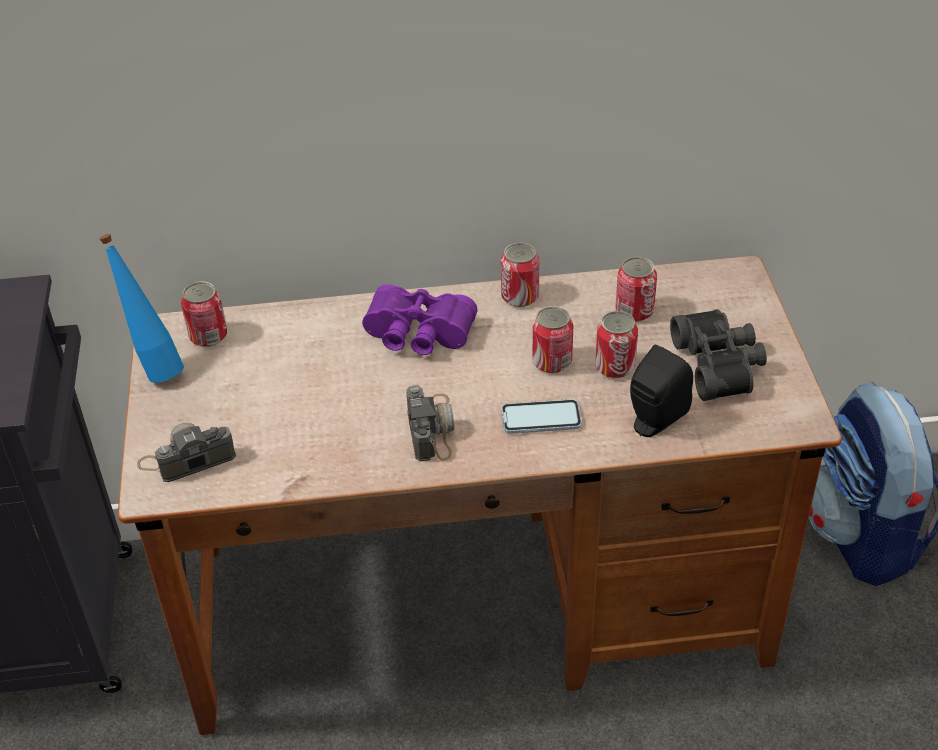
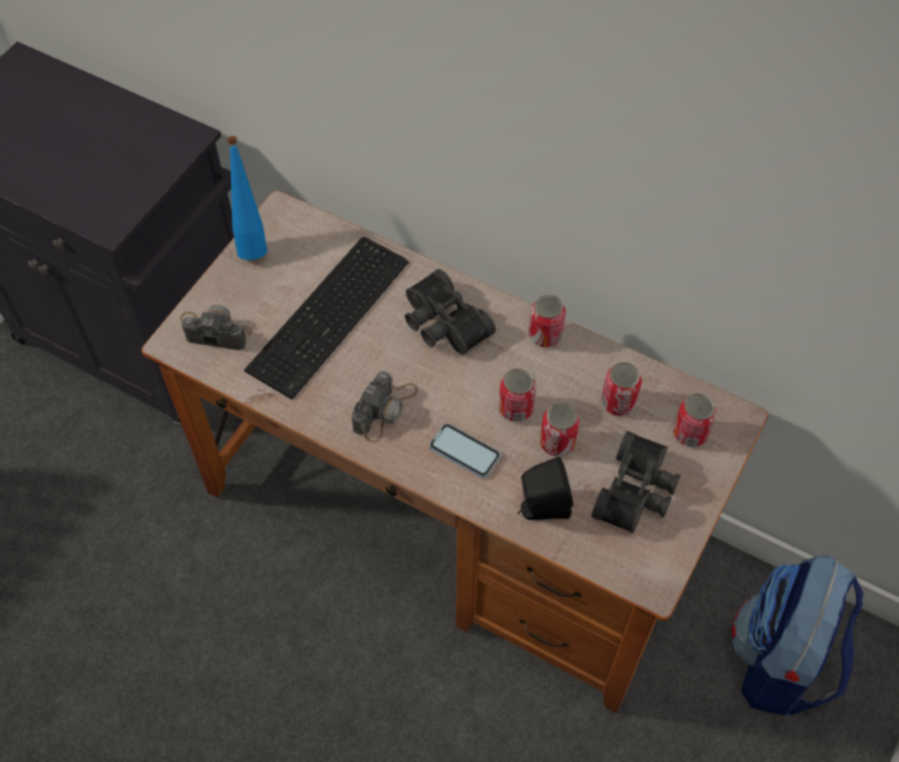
camera: 35 degrees right, 15 degrees up
can [181,281,227,347] -> can moved to [673,393,717,447]
purple binoculars [362,284,478,355] -> black binoculars [405,269,496,355]
none -> keyboard [244,237,409,400]

